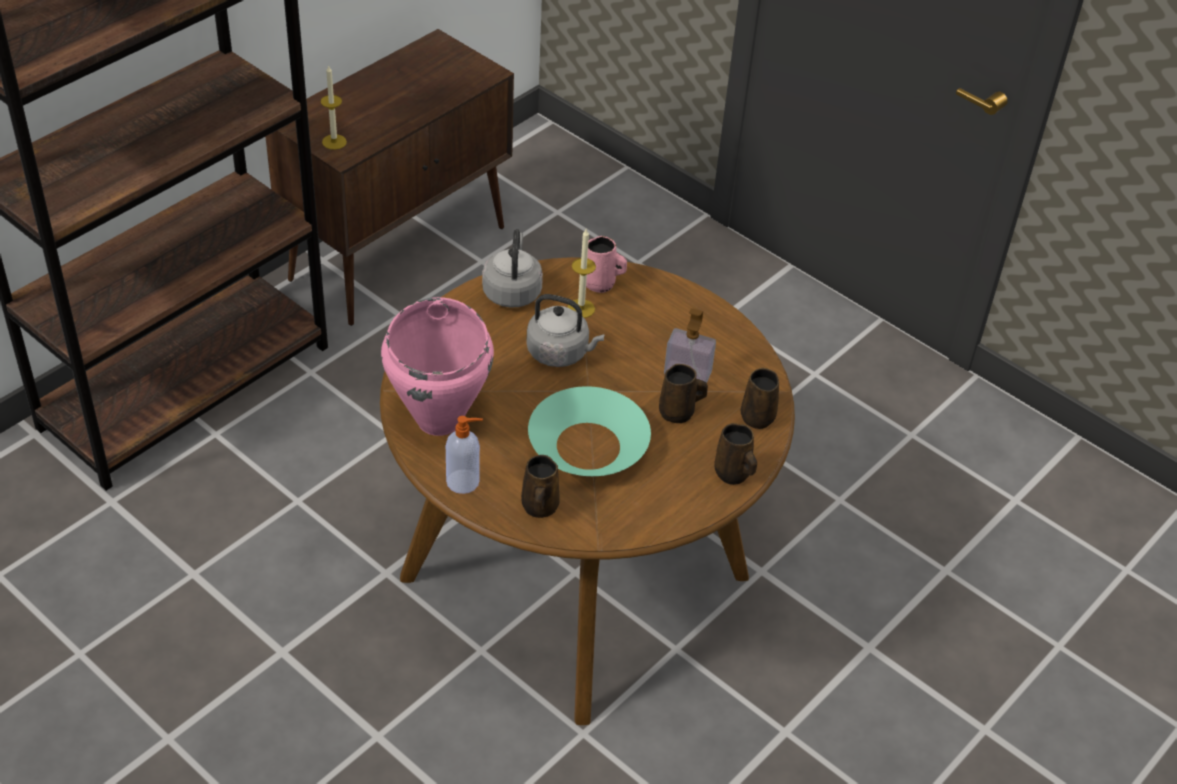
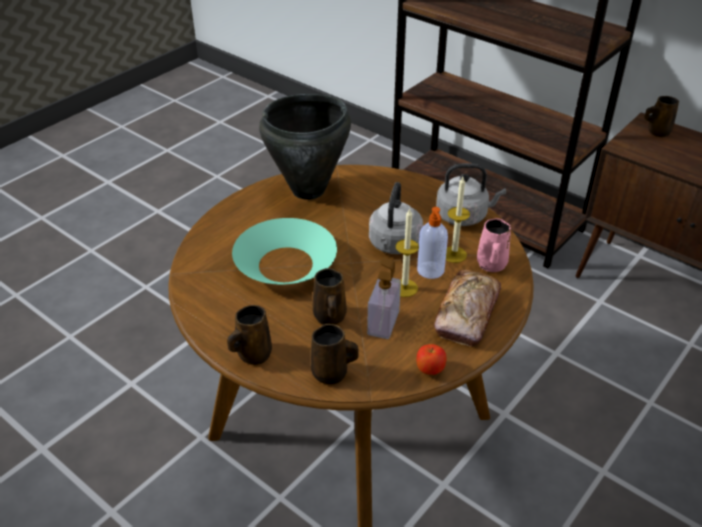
camera: 90 degrees right, 5 degrees down
candle [321,66,347,150] -> candle moved to [396,208,419,297]
pink cooking pot [381,297,494,436] -> black cooking pot [259,94,351,200]
soap dispenser [446,416,483,494] -> soap dispenser moved to [417,207,448,279]
brown mug [521,455,560,518] -> brown mug moved to [644,96,679,137]
none -> apple [416,344,447,375]
none -> bread [434,270,501,347]

